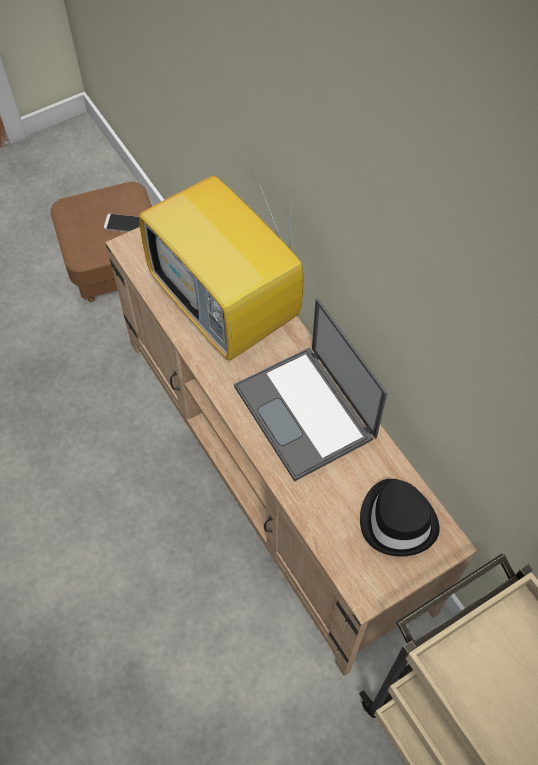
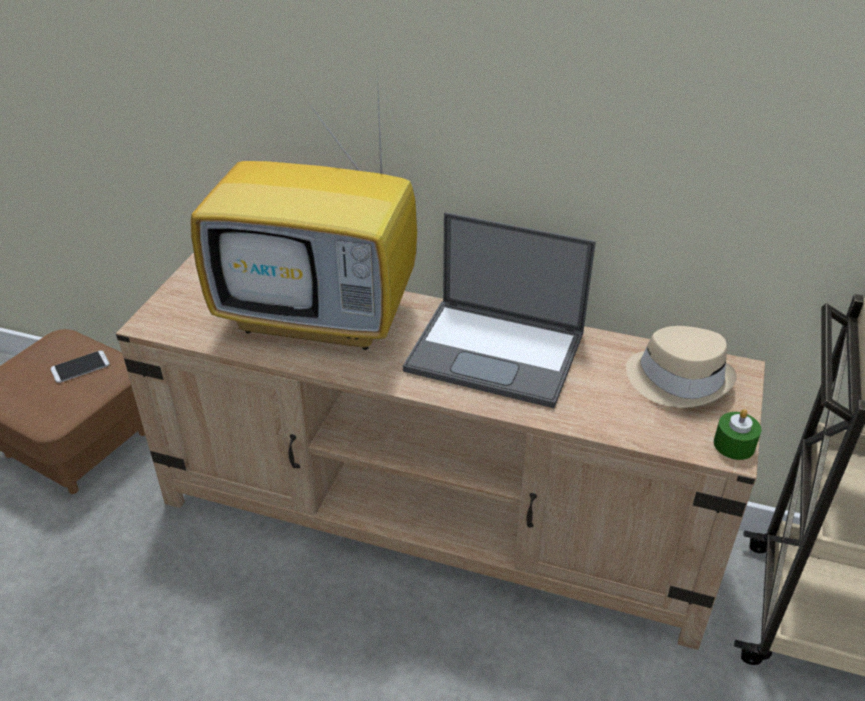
camera: 40 degrees left, 20 degrees down
black hat [360,479,440,557] -> beige hat [626,326,737,408]
none -> green candle [714,409,761,460]

